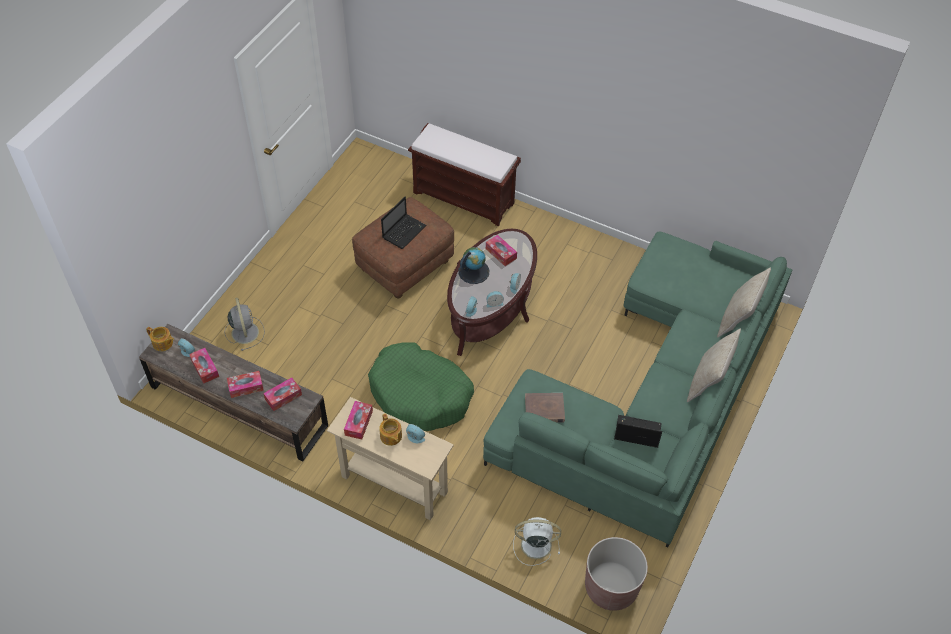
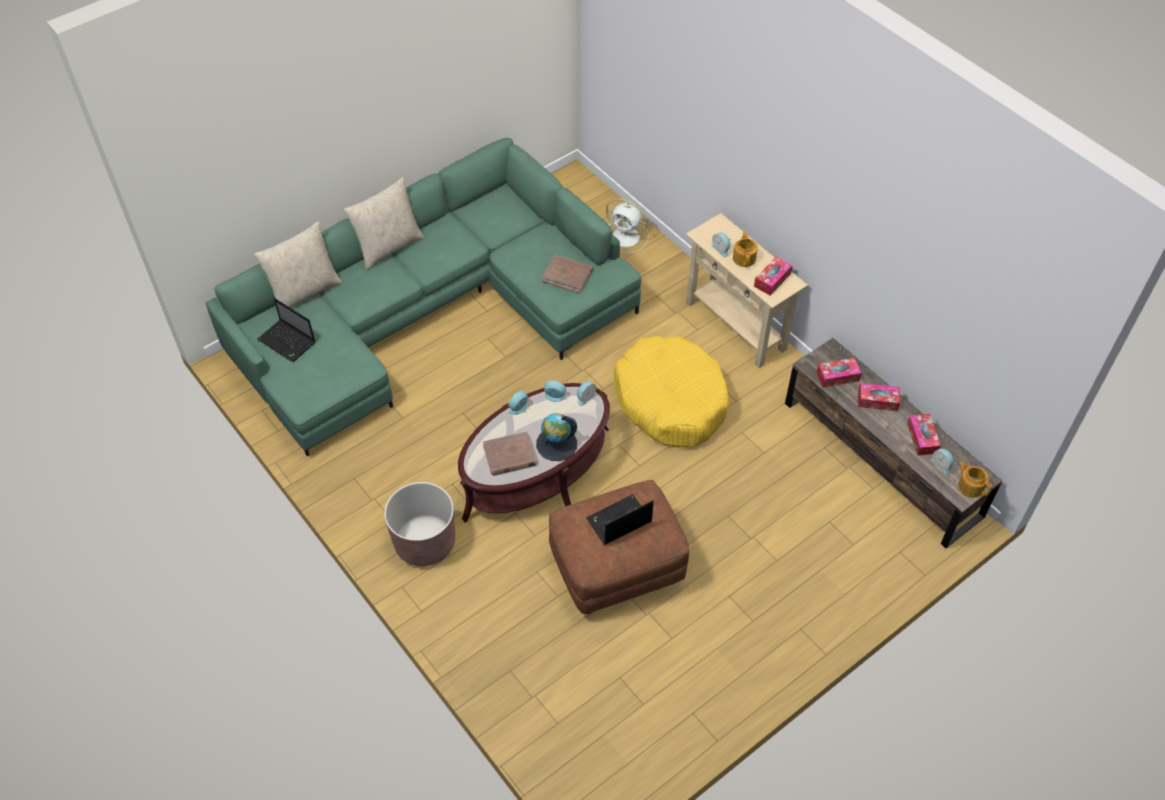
camera: 155 degrees left, 0 degrees up
grey fan [224,298,265,351] -> none
green dog bed [368,342,474,431] -> yellow dog bed [614,336,729,447]
brown bench [408,123,521,226] -> none
tissue box [486,235,517,266] -> brown book [483,431,537,475]
brown planter [585,537,648,611] -> brown planter moved to [384,482,455,566]
laptop [614,415,662,448] -> laptop moved to [257,298,315,362]

